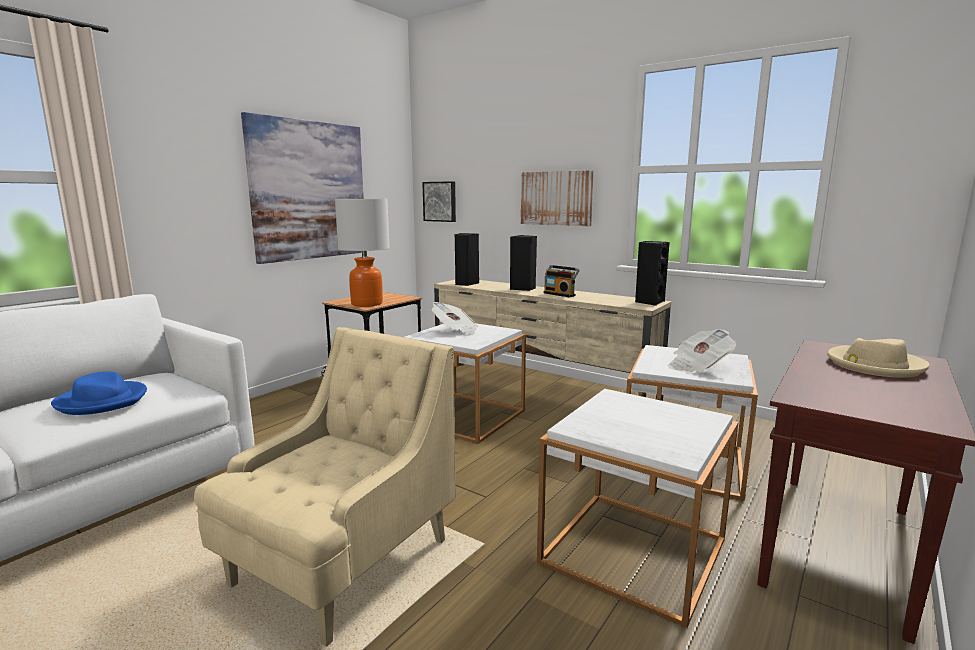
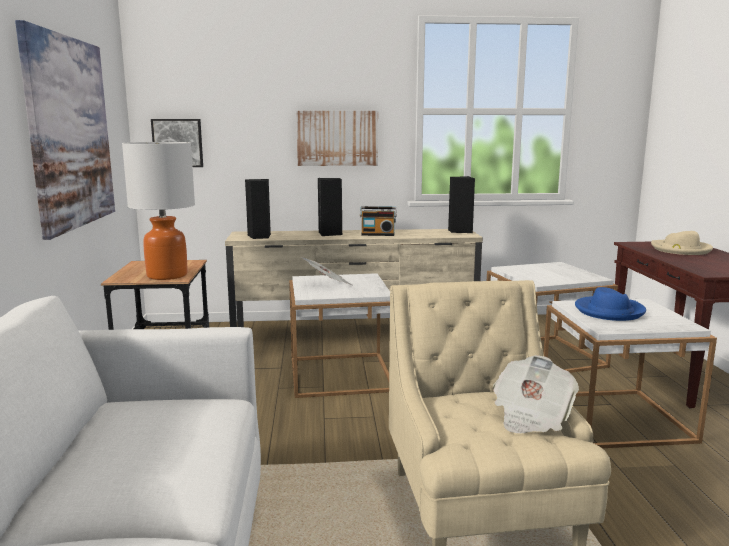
camera: 40 degrees left, 0 degrees up
blue hat [51,372,147,415] -> blue hat moved to [575,287,646,321]
newspaper [668,329,736,373] -> newspaper moved to [493,355,579,433]

